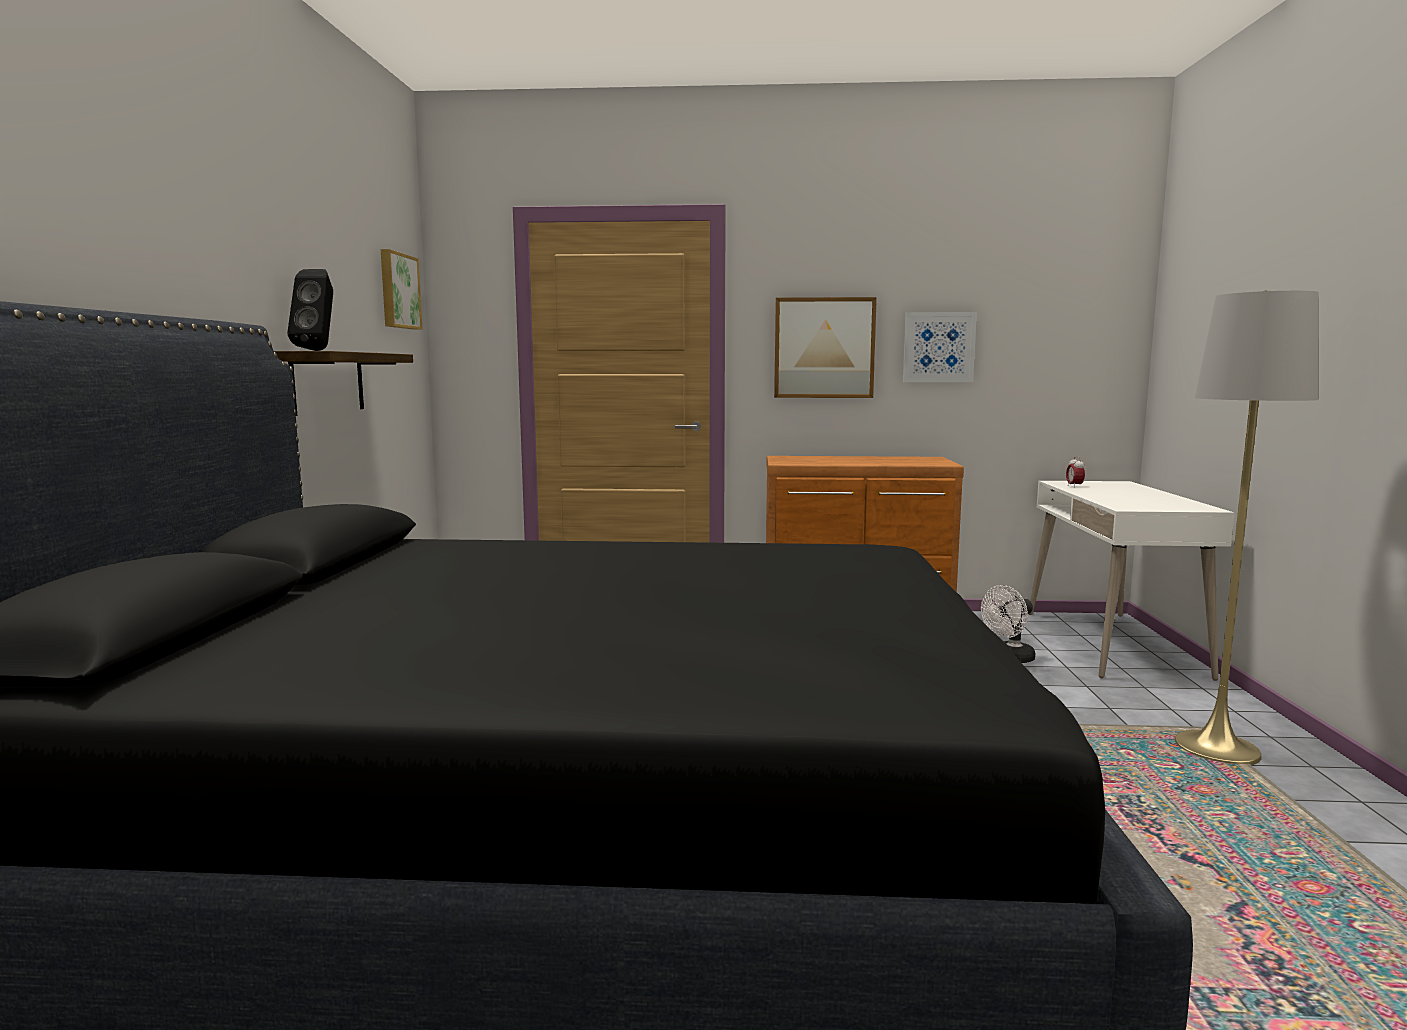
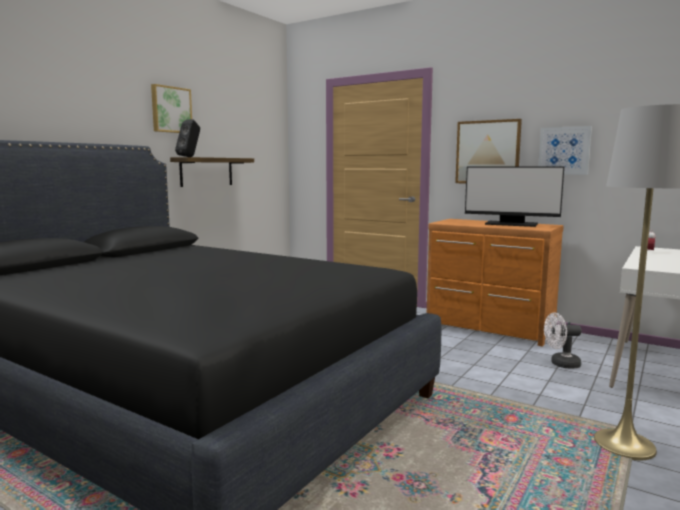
camera: 30 degrees right, 0 degrees up
picture [381,249,422,330] -> picture moved to [151,84,192,133]
none -> monitor [465,167,564,227]

